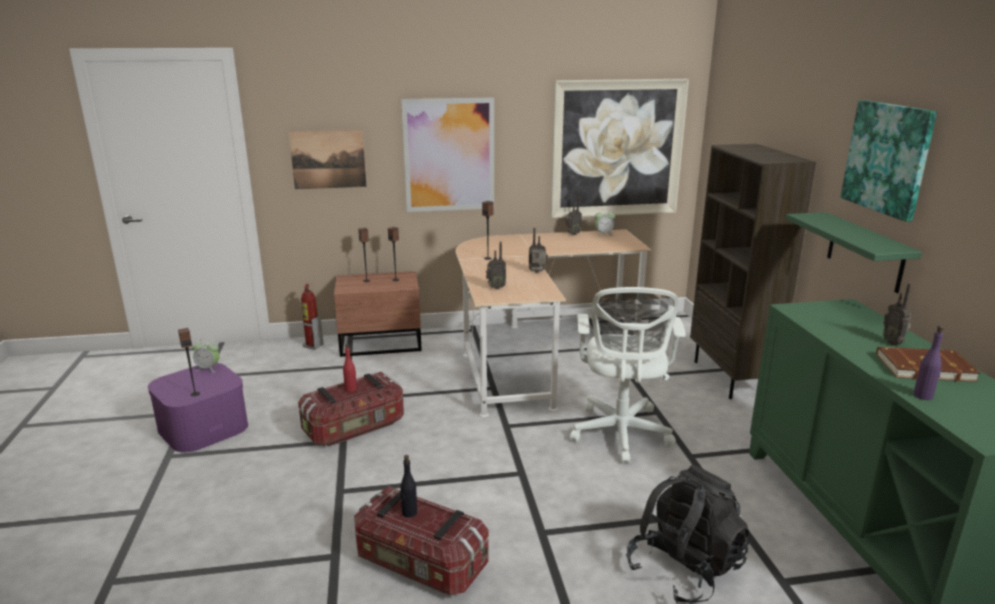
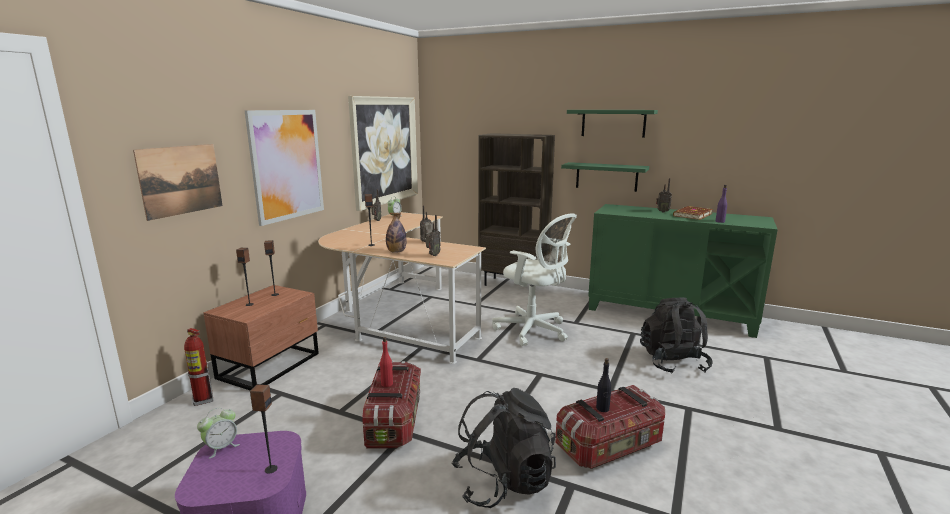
camera: 55 degrees left, 5 degrees down
picture [841,100,937,222] -> green shelf [567,110,658,138]
none -> bottle [386,213,407,253]
none -> black backpack [451,388,556,508]

